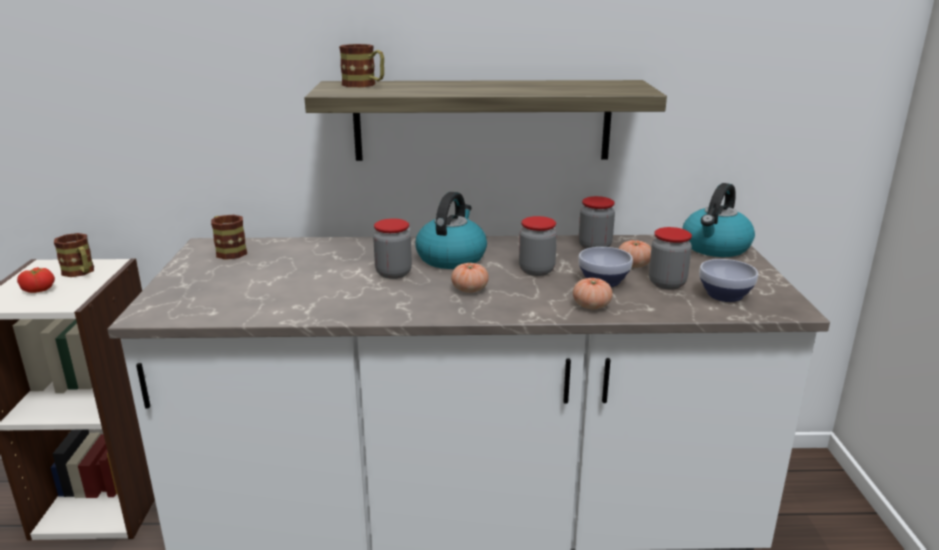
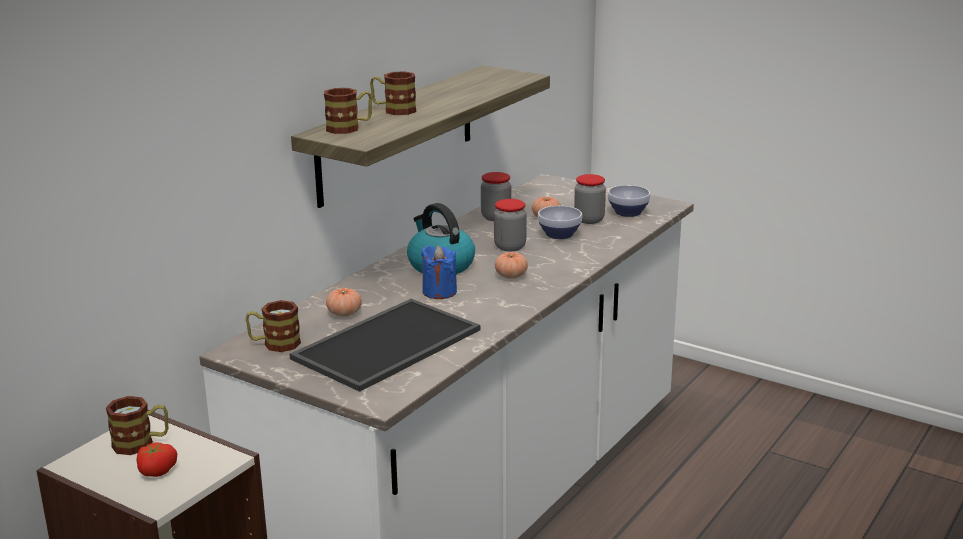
camera: 55 degrees left, 0 degrees up
jar [373,218,412,279] -> blue candle [421,246,457,299]
tomato [573,278,613,309] -> tomato moved to [326,288,362,317]
kettle [682,183,755,257] -> none
none -> tray [290,299,480,392]
none -> mug [370,71,416,115]

